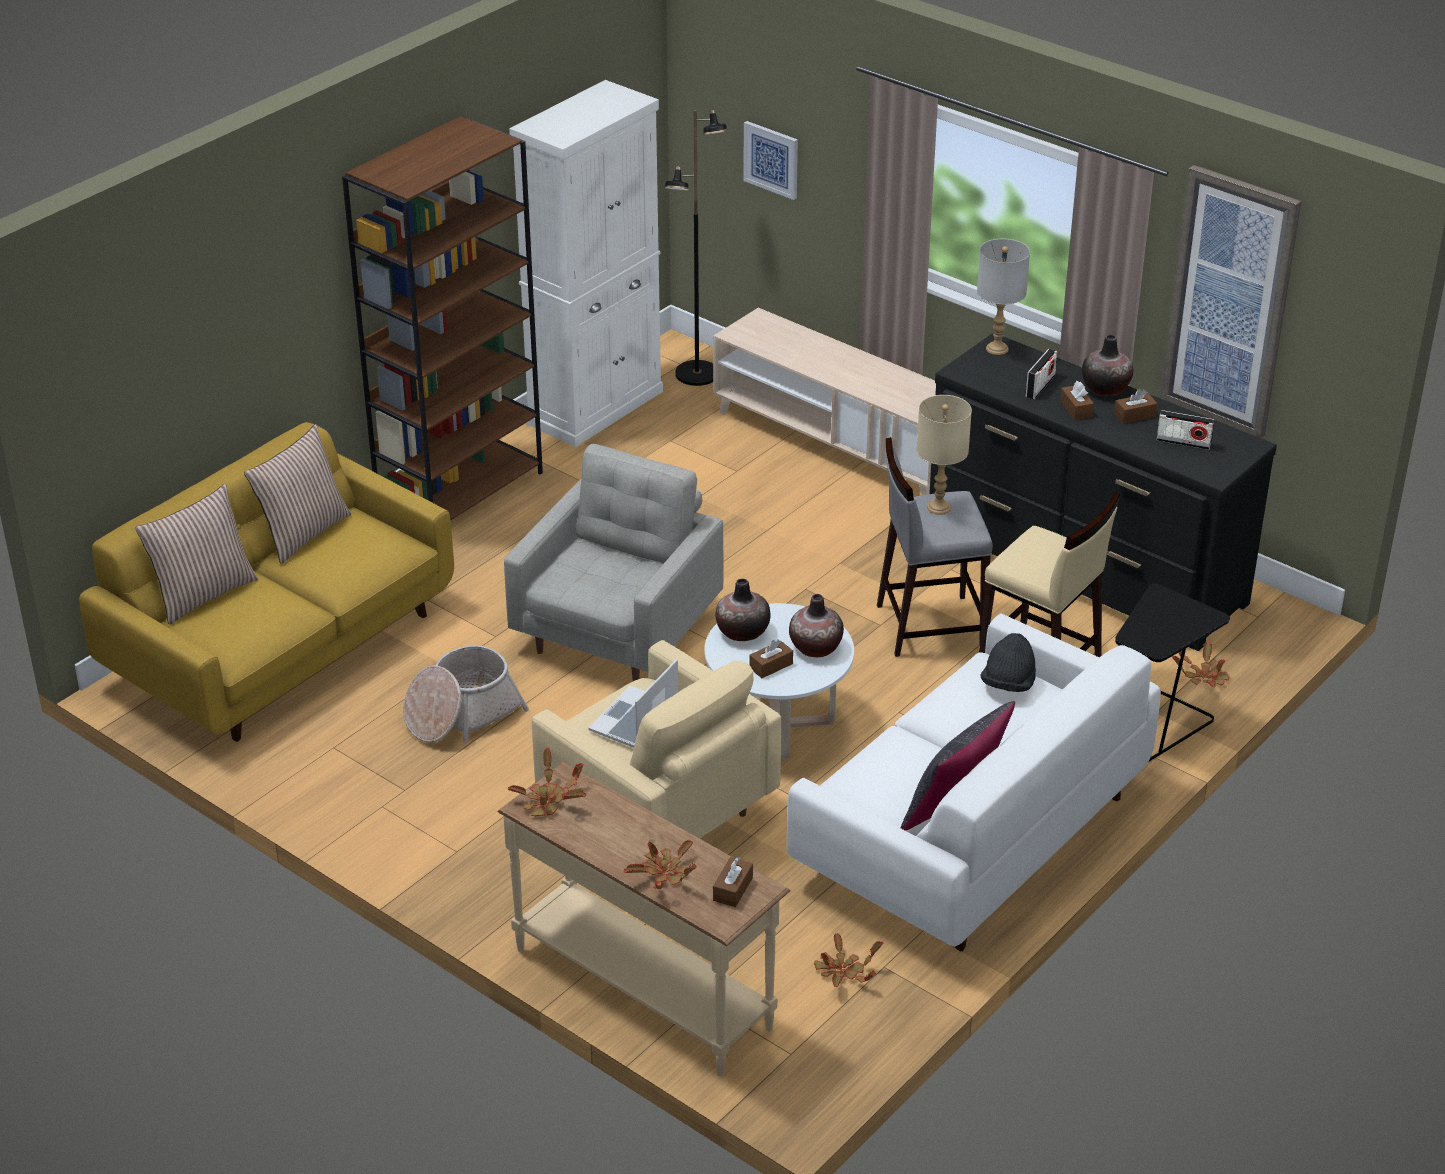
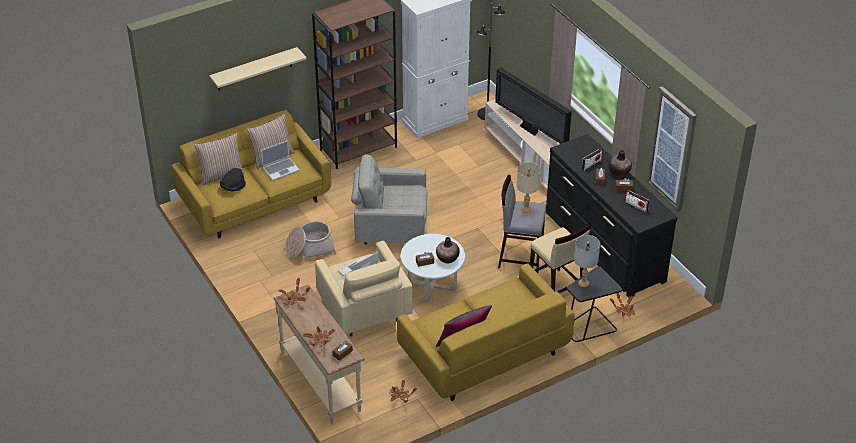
camera: 20 degrees right, 5 degrees up
grey armchair [504,444,723,681] -> grey armchair turned 135 degrees counterclockwise [351,154,428,245]
vase [715,579,771,641] -> none
picture [743,121,798,200] -> none
white sofa [787,613,1161,951] -> yellow sofa [397,263,575,401]
grey table lamp [977,238,1030,355] -> grey table lamp moved to [574,235,600,287]
black hat [981,633,1036,692] -> black hat moved to [220,168,246,191]
none -> beige shelf [209,47,307,90]
none -> laptop [261,140,300,181]
none -> television [495,67,572,144]

